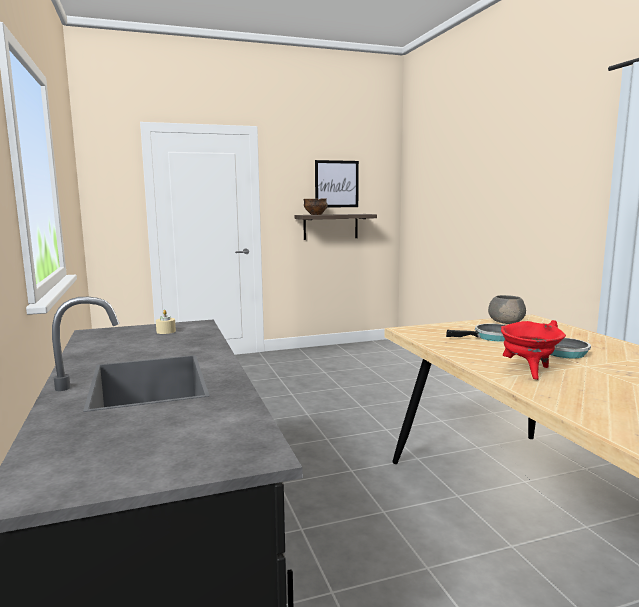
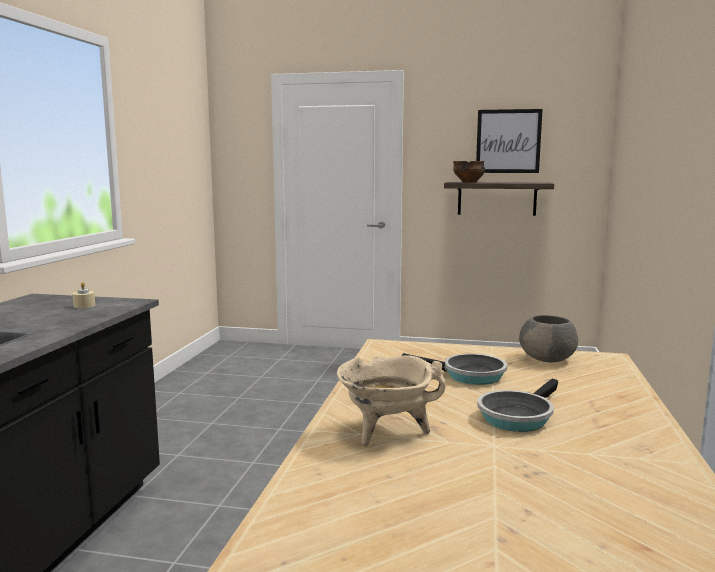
camera: 30 degrees right, 0 degrees up
red cooking pot [501,320,566,380] -> beige cooking pot [337,355,446,446]

